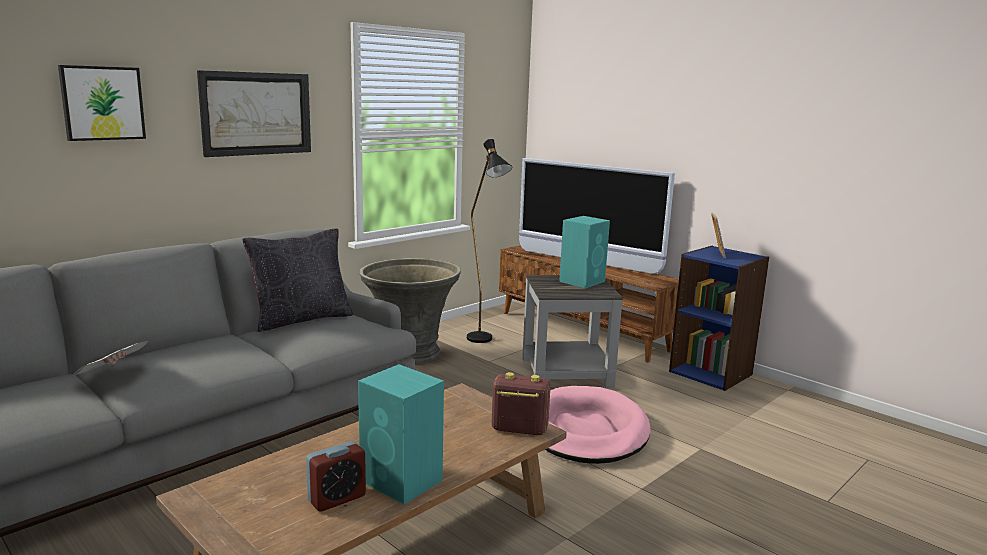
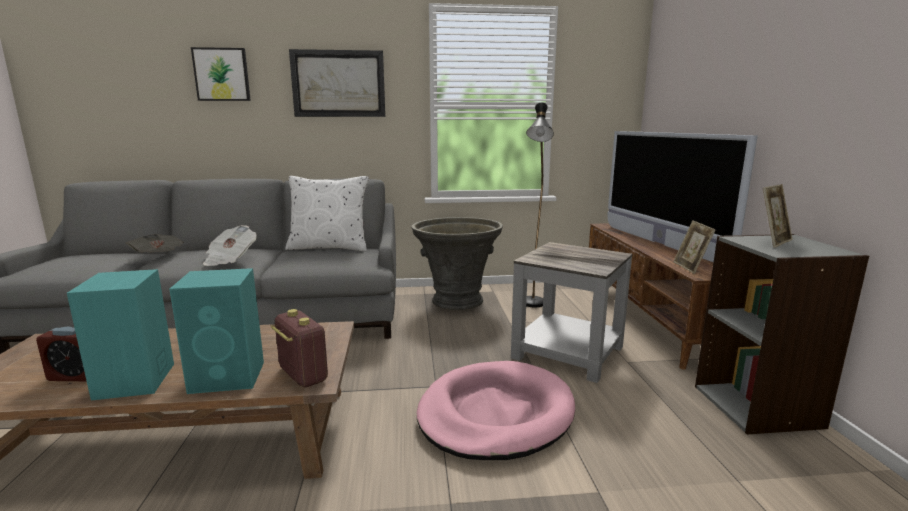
camera: 40 degrees right, 0 degrees up
black pillow [242,229,353,332] -> white pillow [285,176,369,251]
turquoise speaker [559,216,610,288] -> turquoise speaker moved to [169,268,264,394]
blue bookcase [669,246,769,391] -> grey bookcase [695,234,869,435]
none -> newspaper [203,225,257,266]
none -> picture frame [673,220,716,274]

